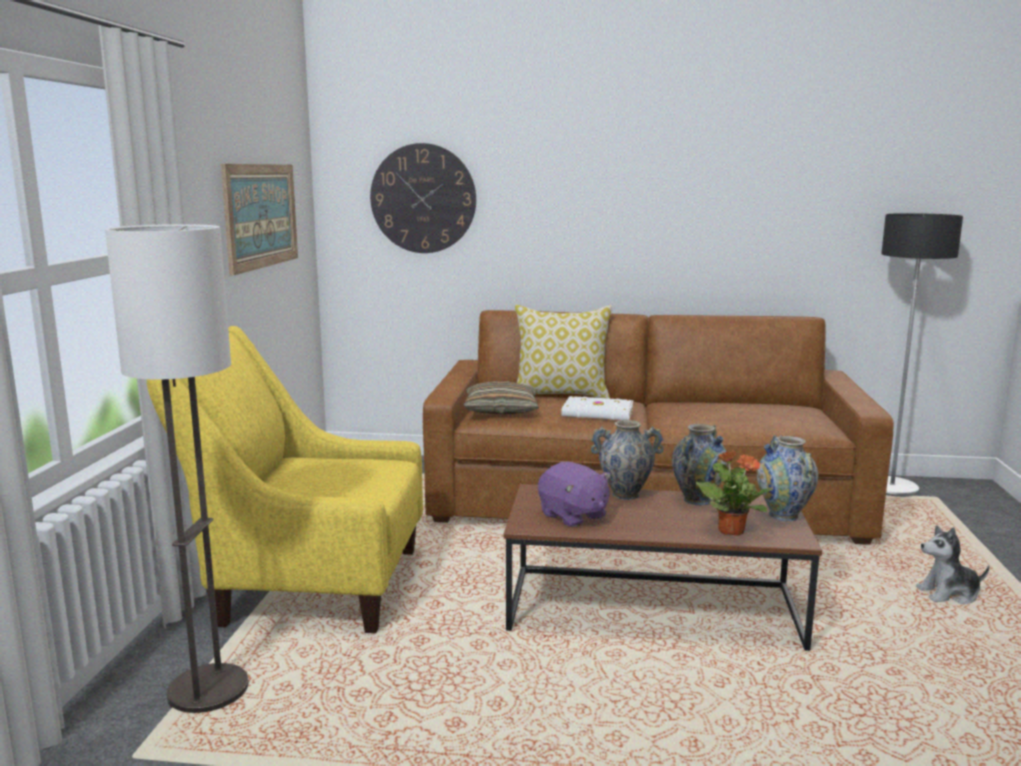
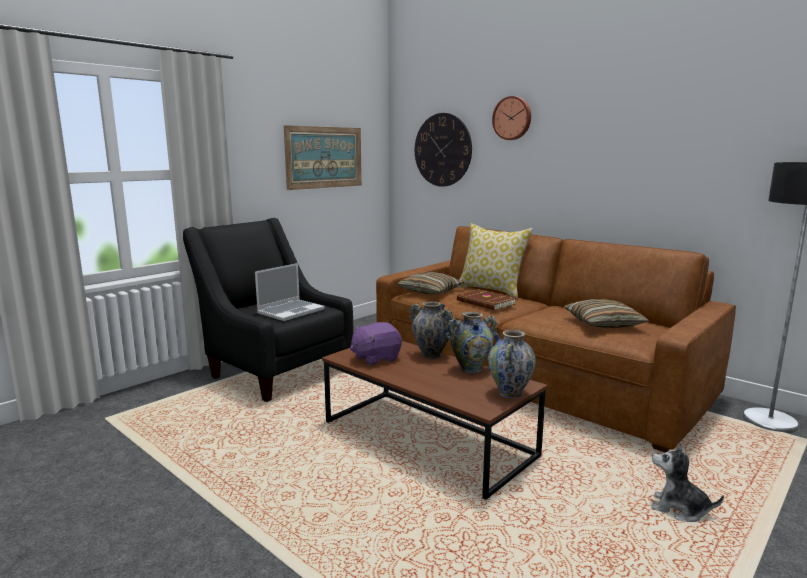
camera: 35 degrees right, 0 degrees up
floor lamp [105,224,249,713] -> none
yellow armchair [147,326,423,633] -> black armchair [183,218,353,402]
purple plush toy [538,462,611,527] -> purple plush toy turned 60 degrees clockwise [350,322,402,366]
white book [561,396,634,420] -> brown book [457,289,516,310]
potted plant [696,450,773,535] -> none
none -> laptop [255,263,325,321]
none -> wall clock [492,96,531,140]
none -> pillow [564,299,649,328]

